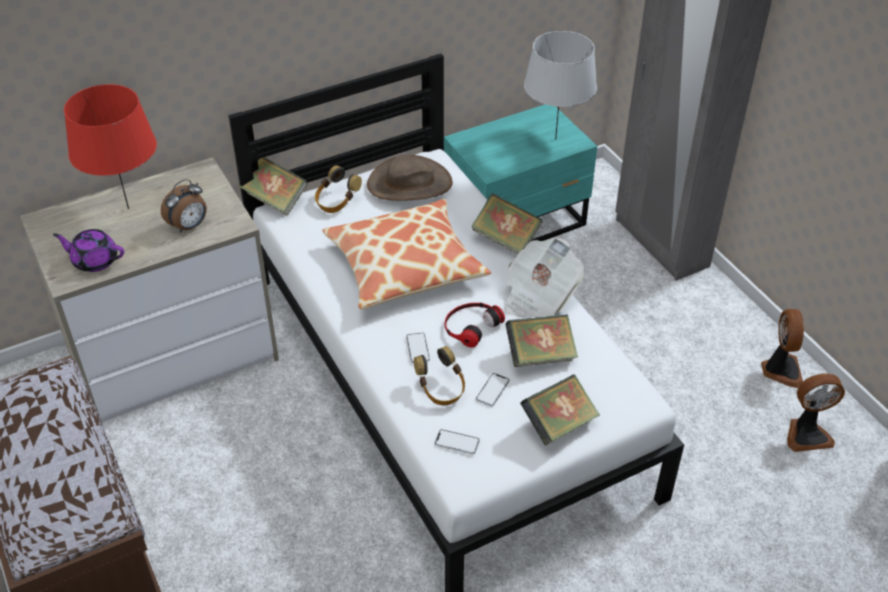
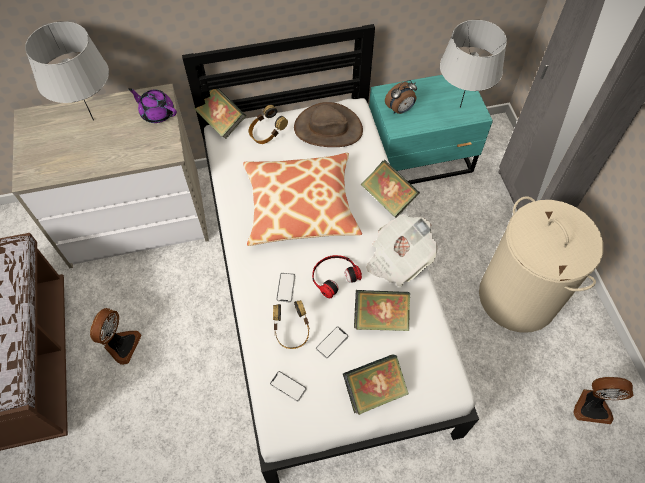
camera: 15 degrees right, 15 degrees up
purple teapot [53,229,124,272] -> purple teapot moved to [129,88,177,123]
red table lamp [64,84,157,209] -> grey table lamp [25,21,109,121]
alarm clock [161,179,207,233] -> alarm clock moved to [385,80,417,114]
fan [761,309,804,388] -> fan moved to [90,308,142,365]
none -> beige laundry basket [479,196,603,333]

